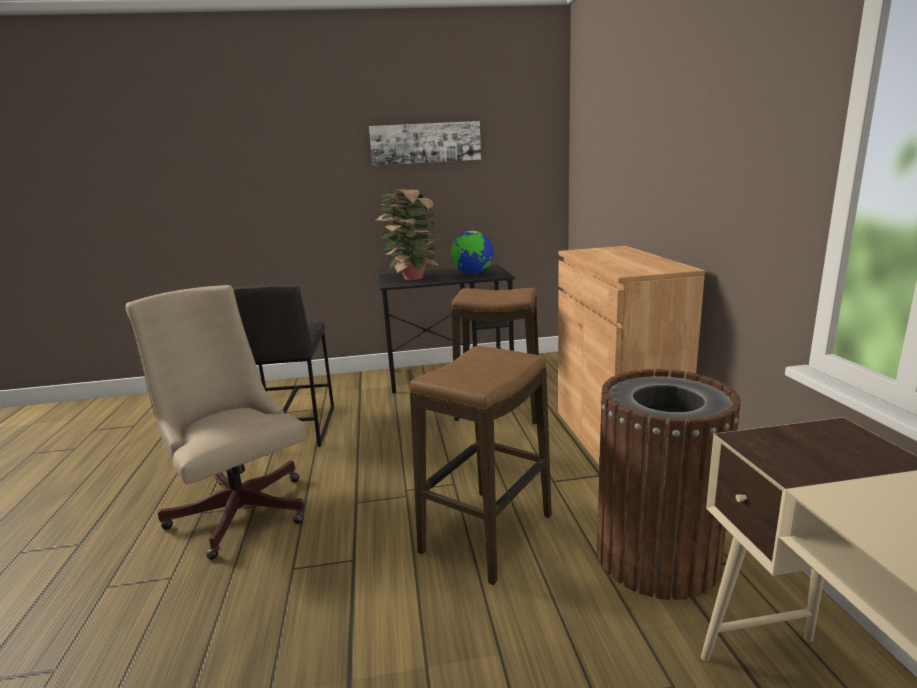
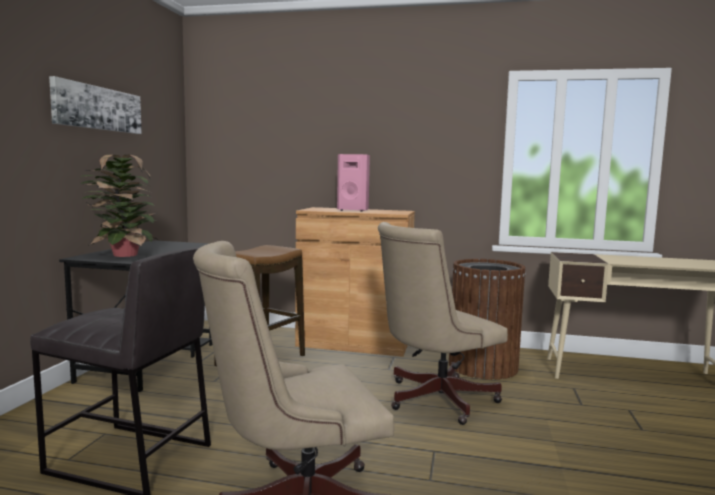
camera: 70 degrees left, 10 degrees down
stool [410,346,552,585] -> beige office chair [378,222,508,425]
globe [451,231,494,274] -> none
none -> pink speaker [337,154,370,212]

